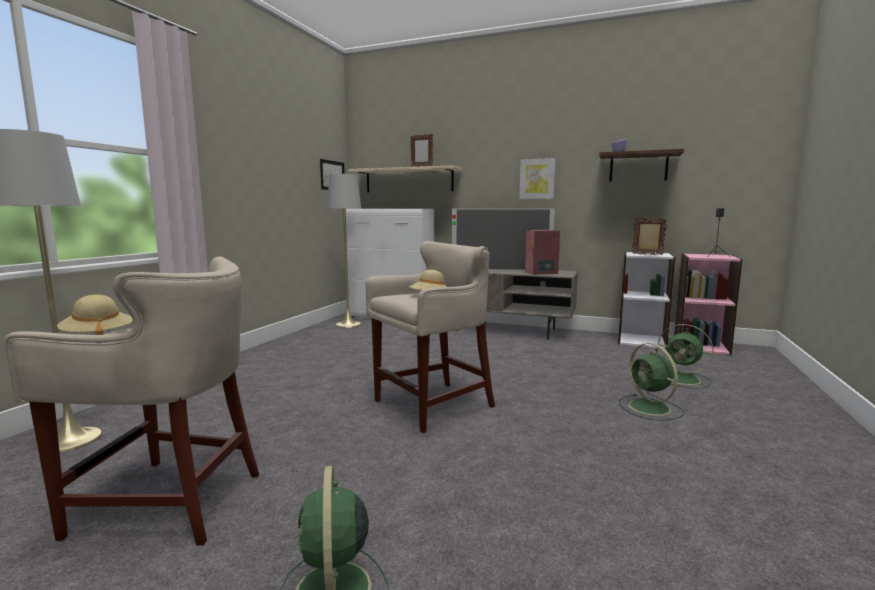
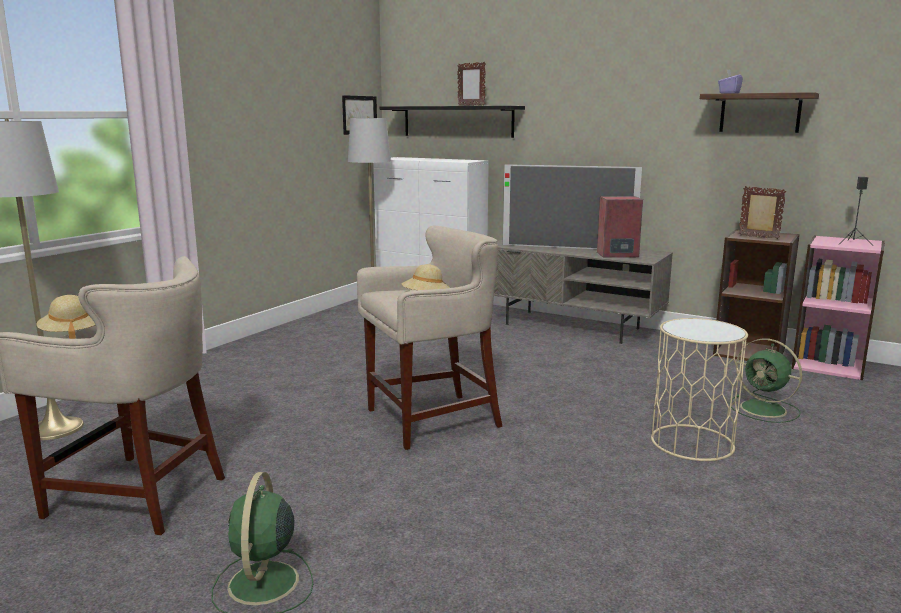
camera: 10 degrees right, 5 degrees up
beige shelf [348,165,462,193] -> black shelf [380,106,525,138]
picture [519,158,555,199] -> none
white bookcase [618,252,675,349] -> brown bookcase [713,229,800,361]
green fan [619,343,684,421] -> beige side table [651,318,748,461]

